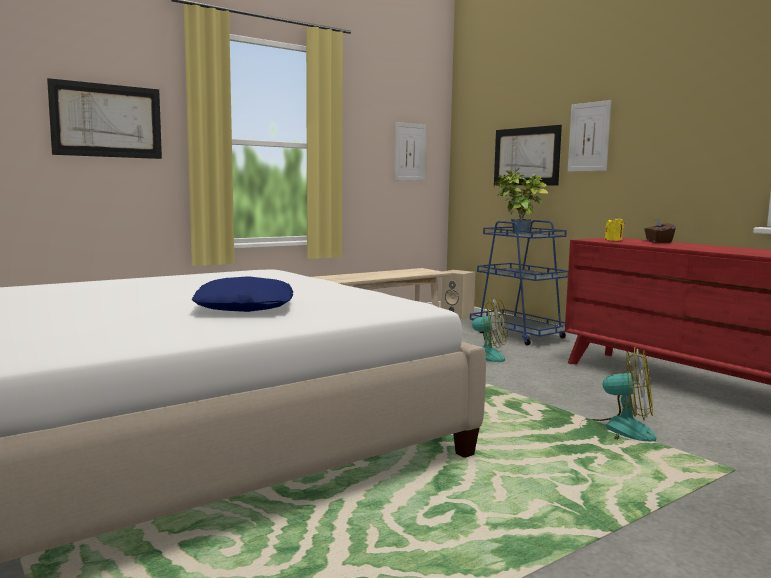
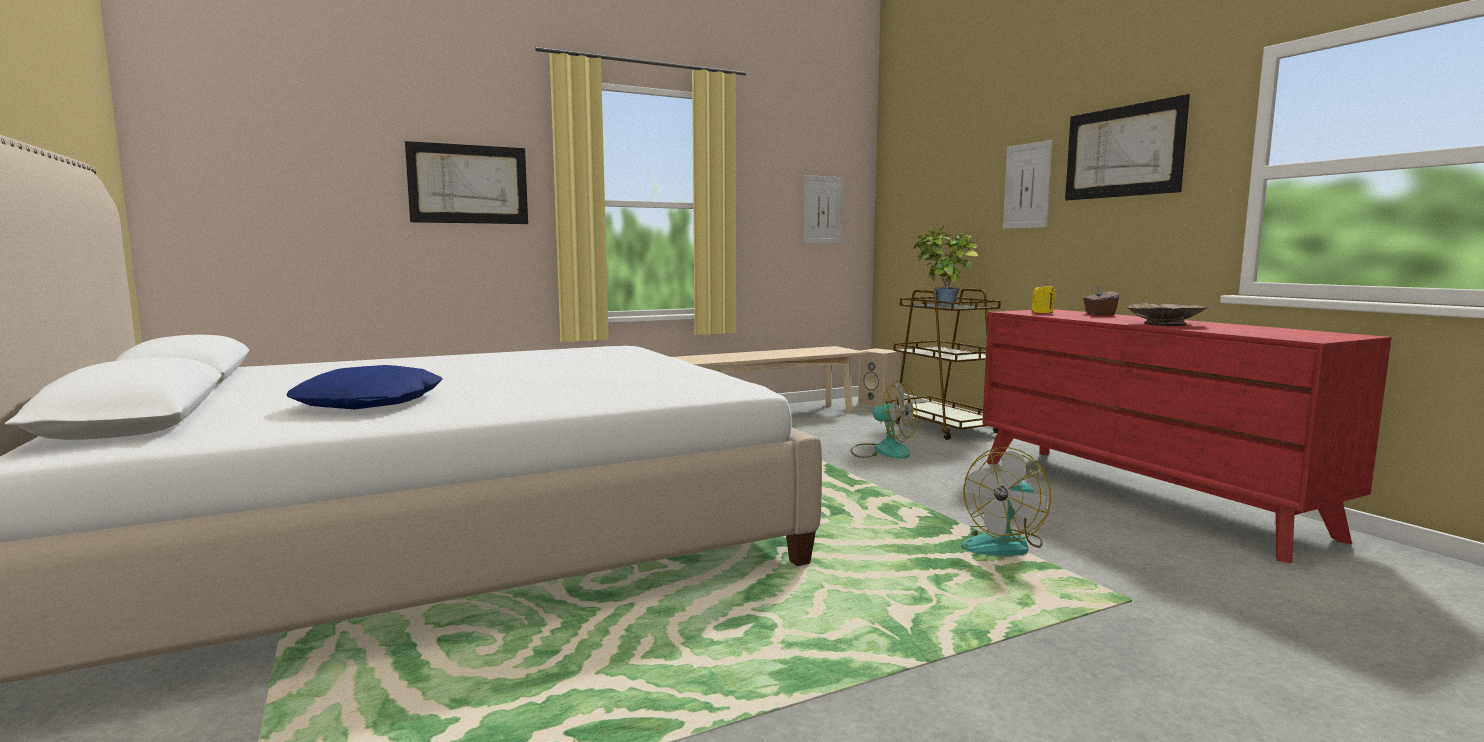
camera: 10 degrees right, 0 degrees up
blue pillow [192,276,293,312] -> blue pillow moved to [287,365,442,410]
blue cart [470,220,568,345] -> brown cart [886,288,1001,440]
picture [494,125,562,185] -> picture moved to [1065,94,1190,201]
fan [580,347,656,442] -> fan turned 105 degrees clockwise [961,447,1051,556]
none -> beige bowl [1127,303,1208,326]

